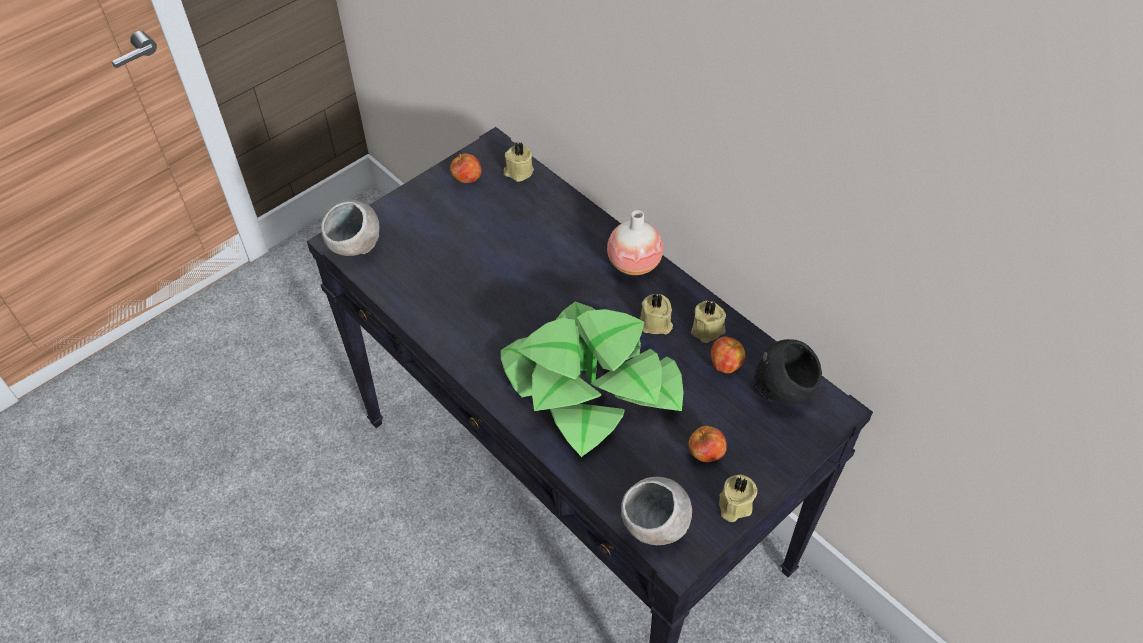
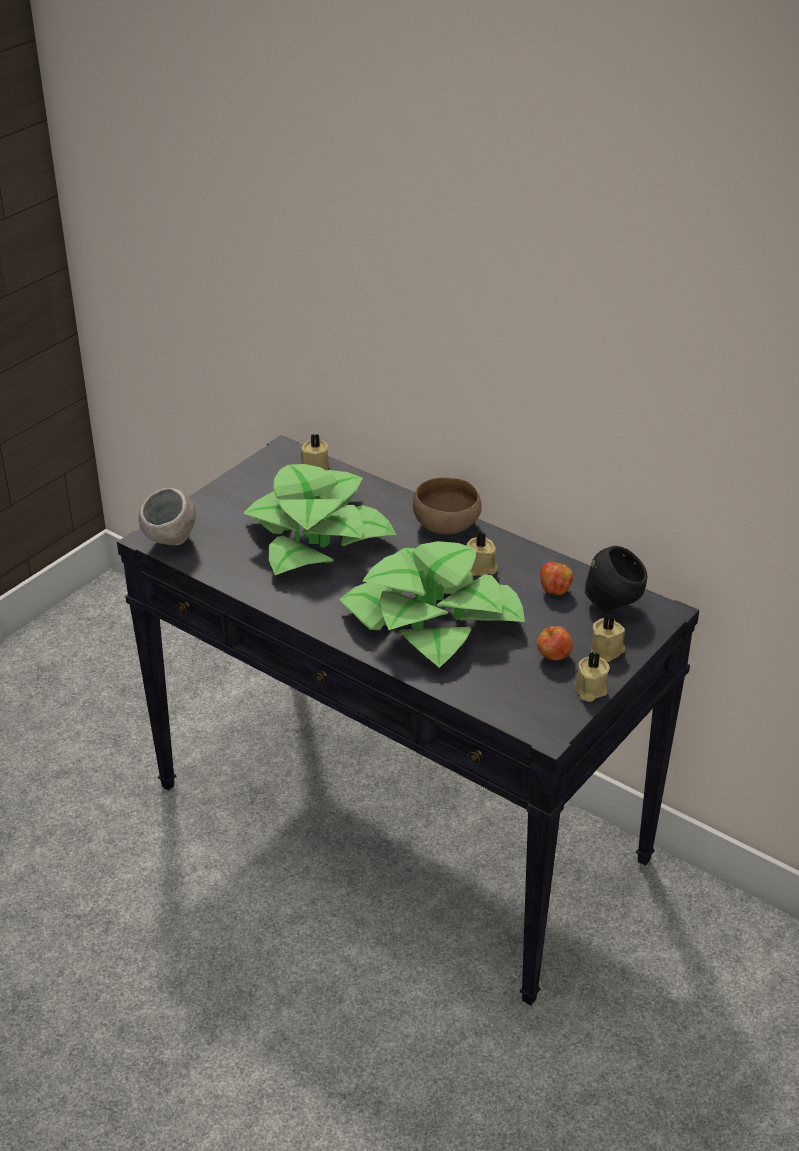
camera: 10 degrees left, 15 degrees down
apple [450,154,482,183] -> none
vase [607,210,663,275] -> brown bowl [413,477,482,534]
grey bowl [621,477,692,545] -> none
beige candle [691,300,726,343] -> beige candle moved to [591,614,625,662]
none -> potted plant [243,464,396,575]

